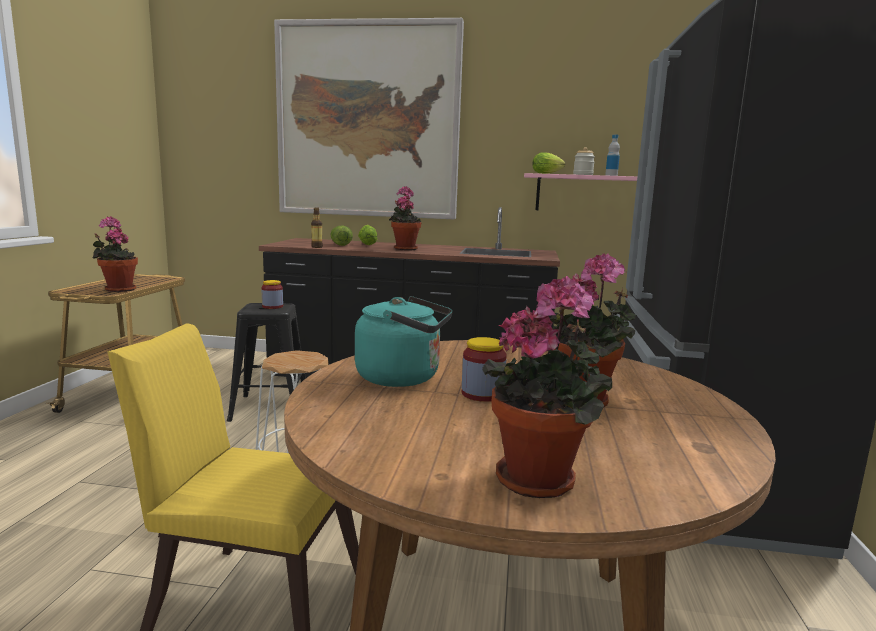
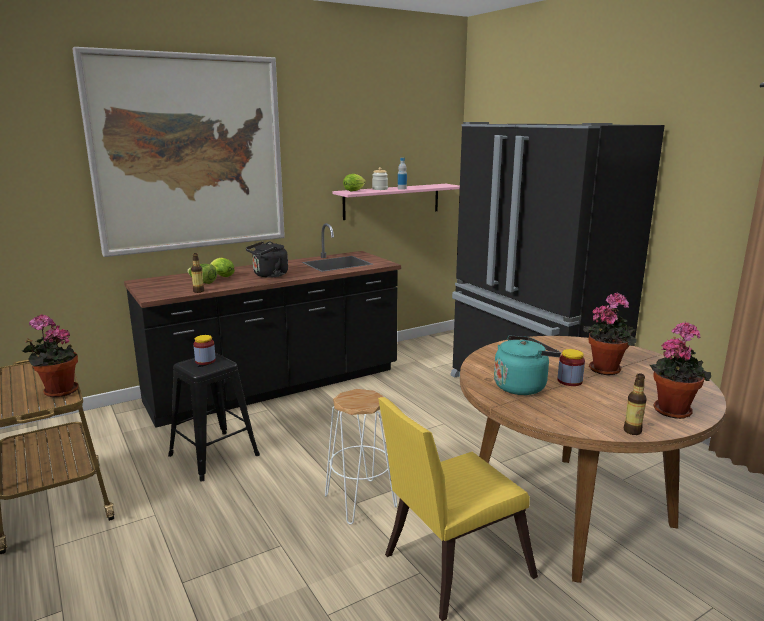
camera: 40 degrees left, 5 degrees up
potted plant [389,186,422,250] -> black kettle [246,241,288,278]
none -> bottle [624,373,647,435]

